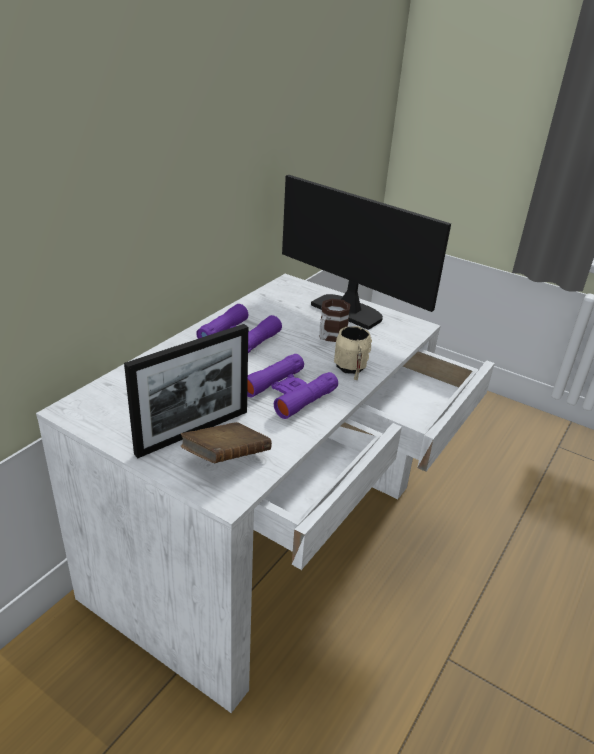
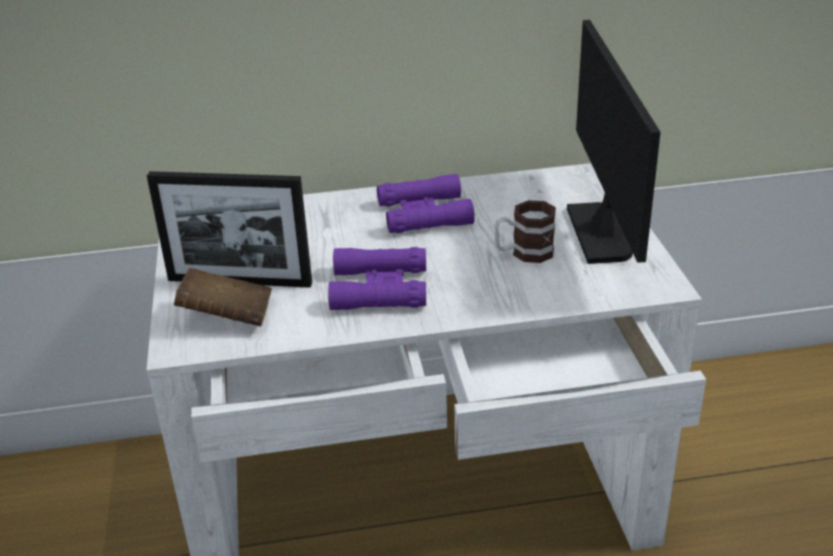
camera: 50 degrees right, 0 degrees up
beige mug [334,326,372,380] -> none

